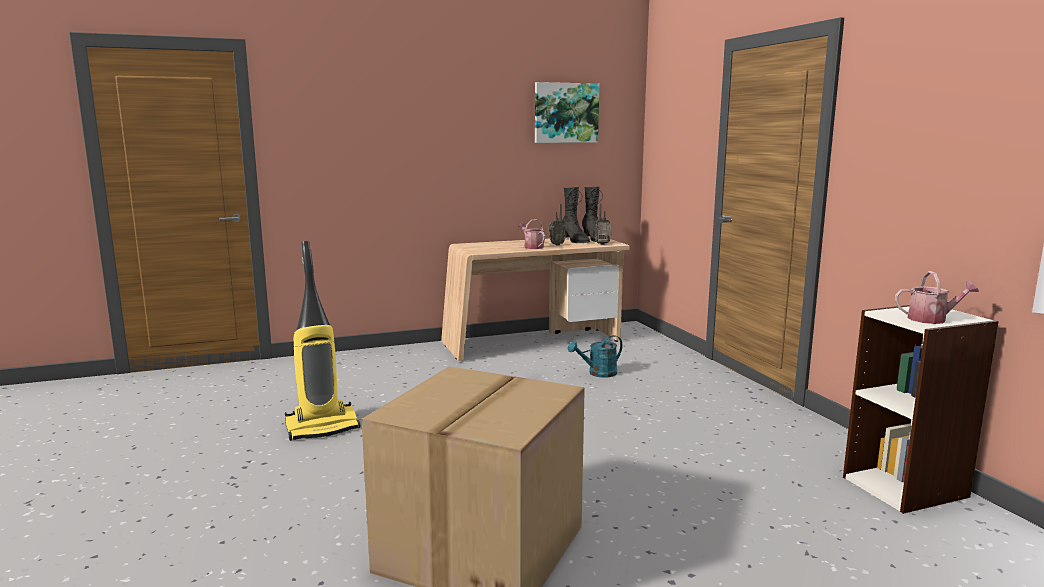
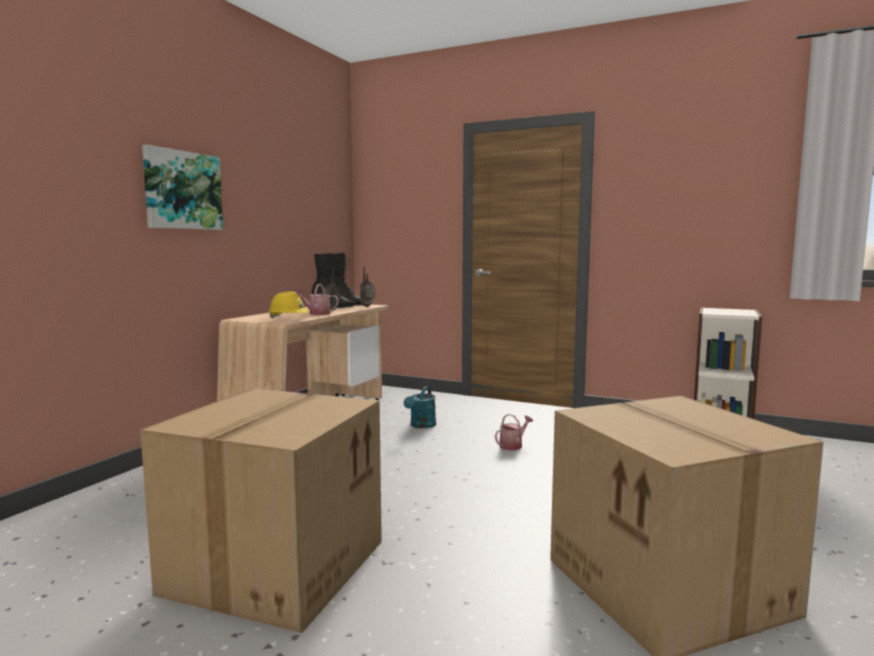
camera: 45 degrees left, 5 degrees down
vacuum cleaner [285,241,360,441] -> cardboard box [140,388,382,633]
picture [535,82,599,143] -> picture moved to [142,145,223,230]
watering can [895,271,979,324] -> watering can moved to [495,414,533,451]
none -> yellow hard hat [269,291,310,319]

